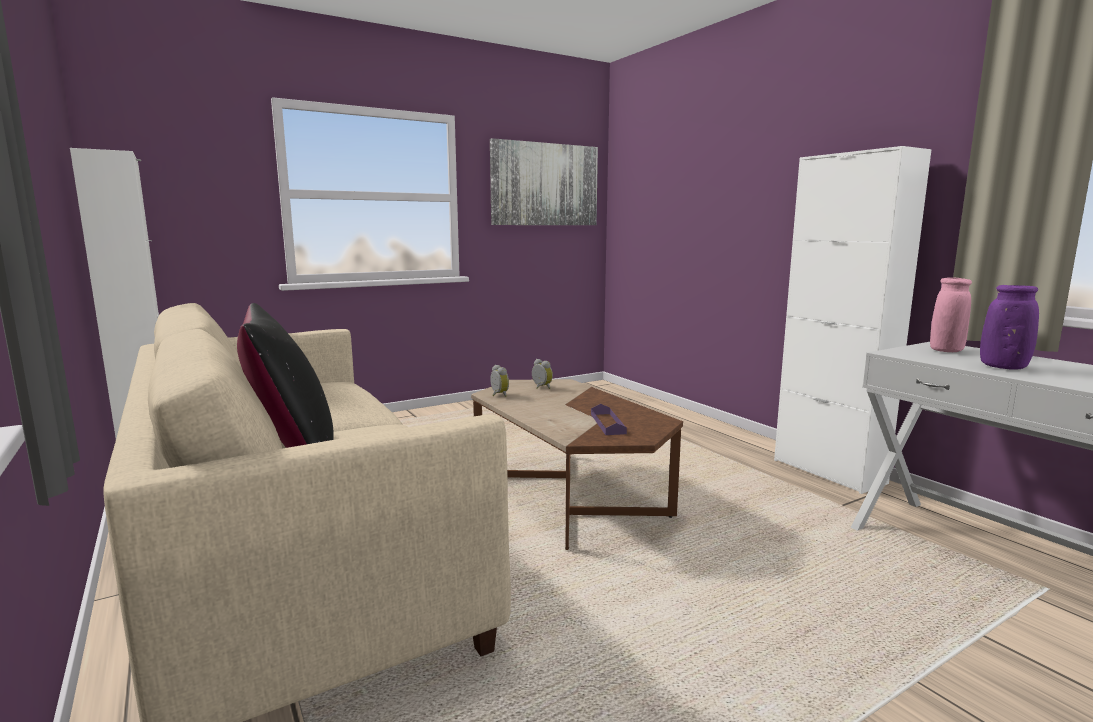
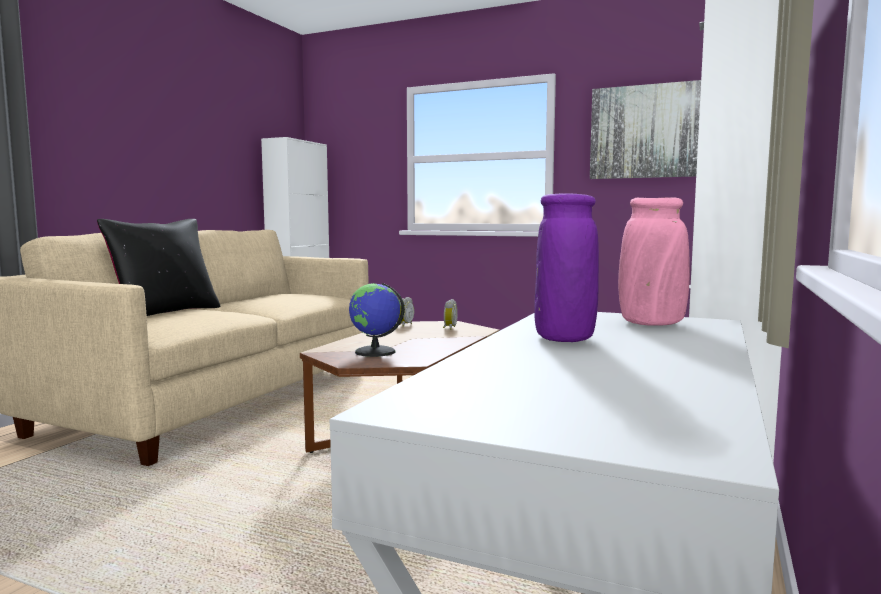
camera: 55 degrees right, 5 degrees down
purple tray [591,404,627,435] -> globe [349,283,405,357]

